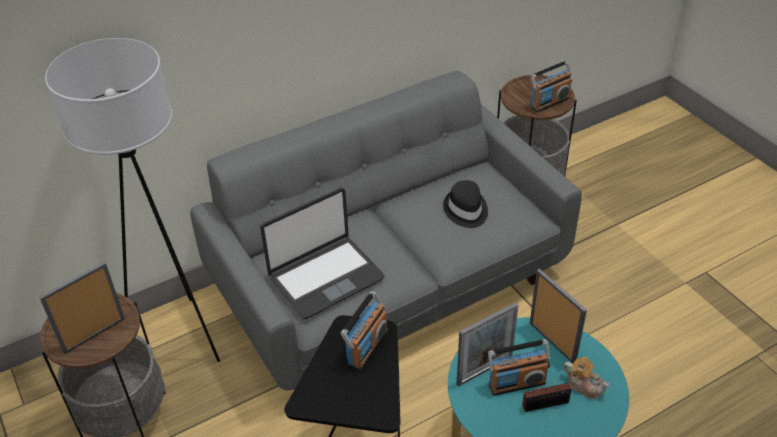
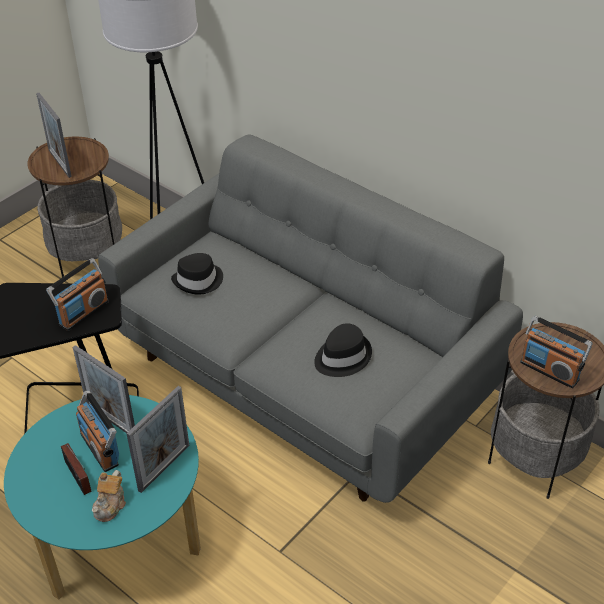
camera: 70 degrees right, 0 degrees up
picture frame [39,262,125,354] -> picture frame turned 150 degrees counterclockwise [36,93,72,178]
laptop [260,188,385,319] -> black hat [171,253,223,295]
radio [341,291,388,370] -> radio turned 60 degrees counterclockwise [46,258,109,331]

